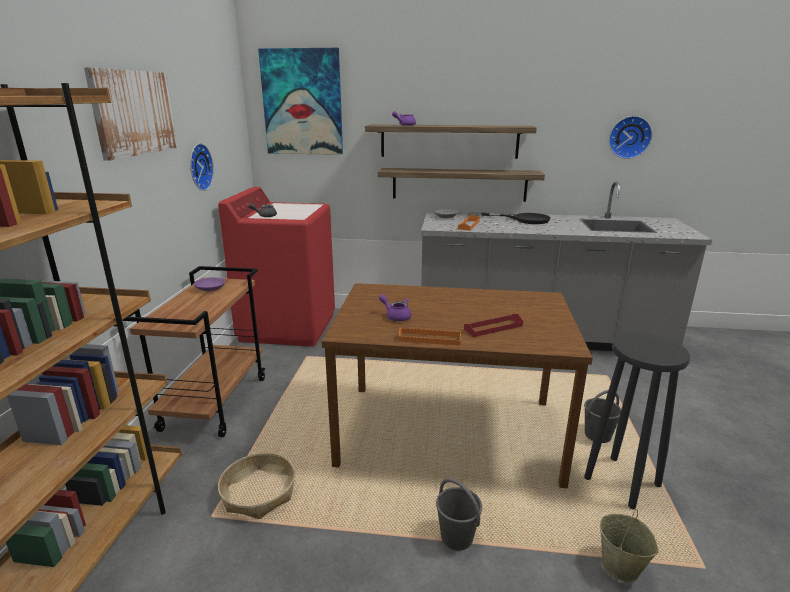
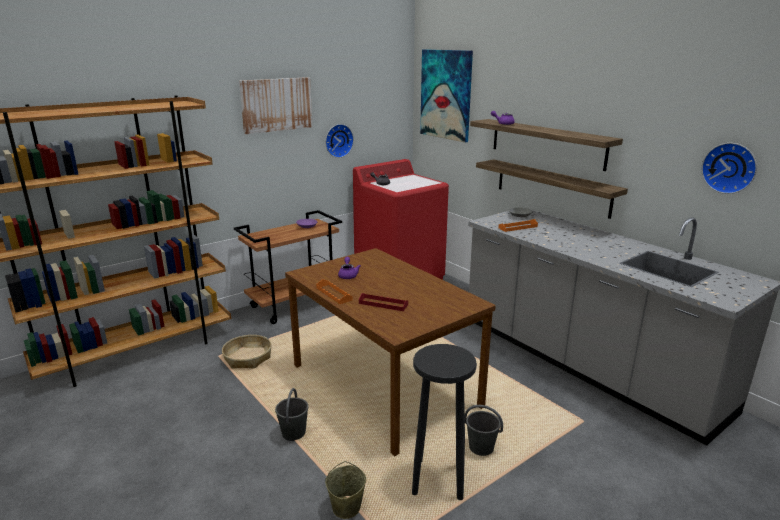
camera: 45 degrees right, 0 degrees up
black frying pan [481,212,551,224] -> none

